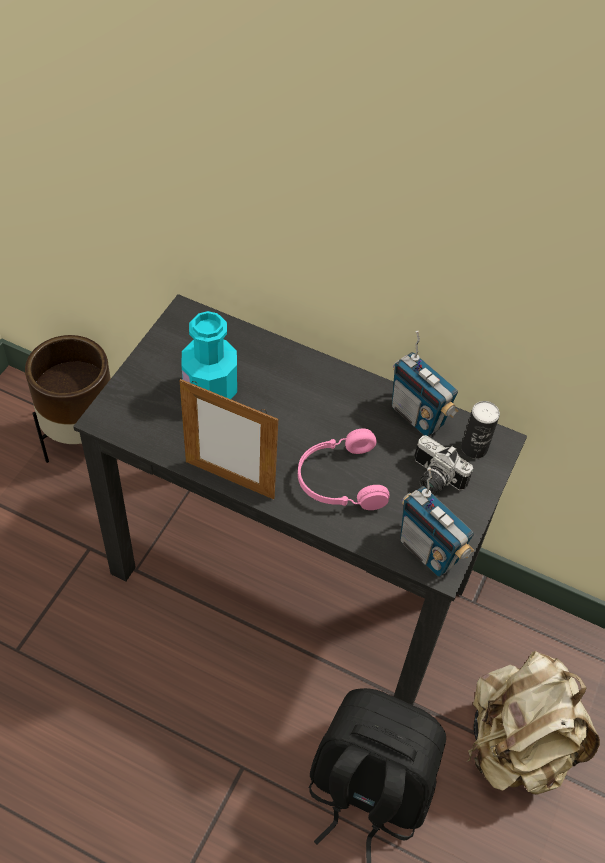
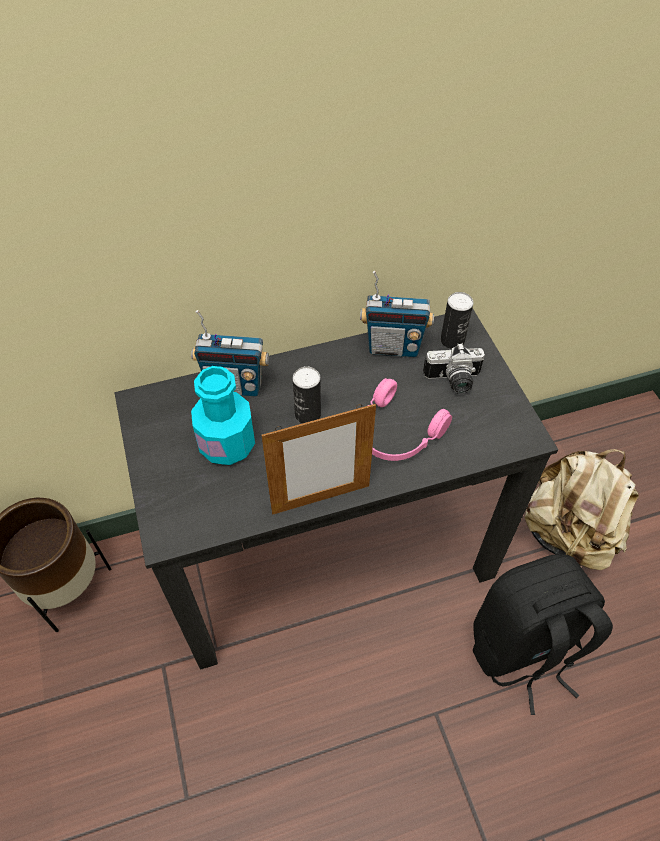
camera: 40 degrees left, 0 degrees up
radio [400,467,474,577] -> radio moved to [191,310,269,397]
none -> can [292,366,321,424]

